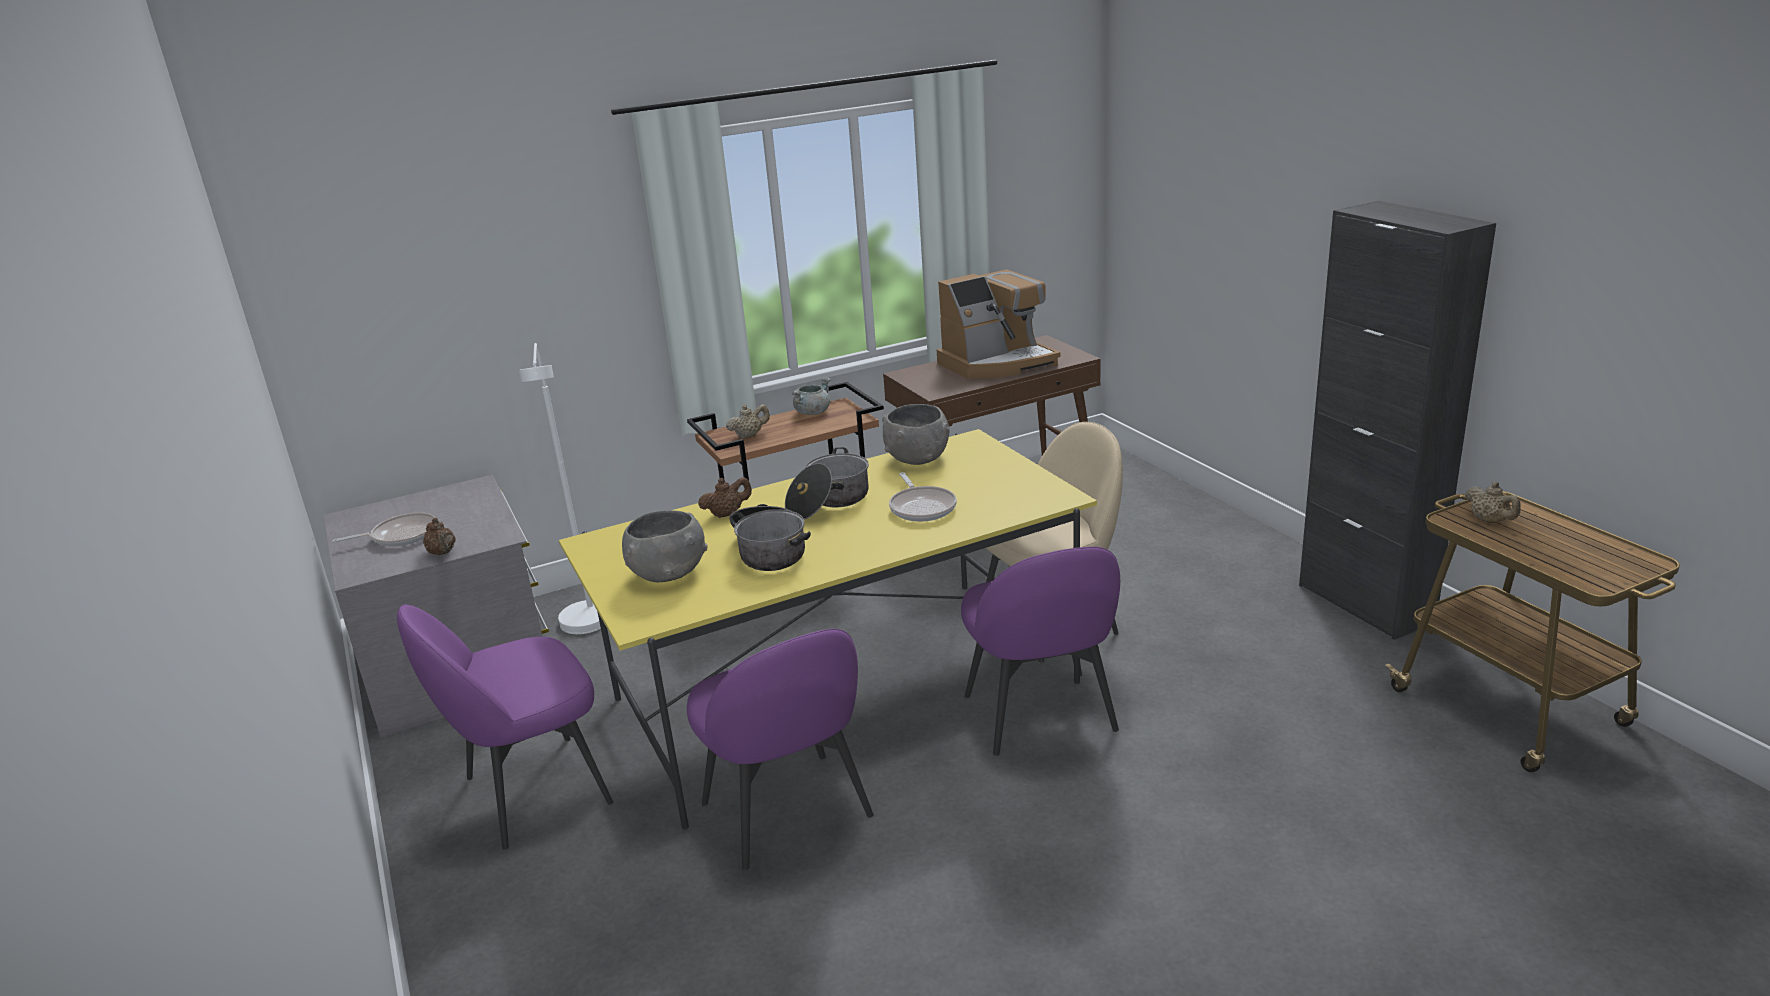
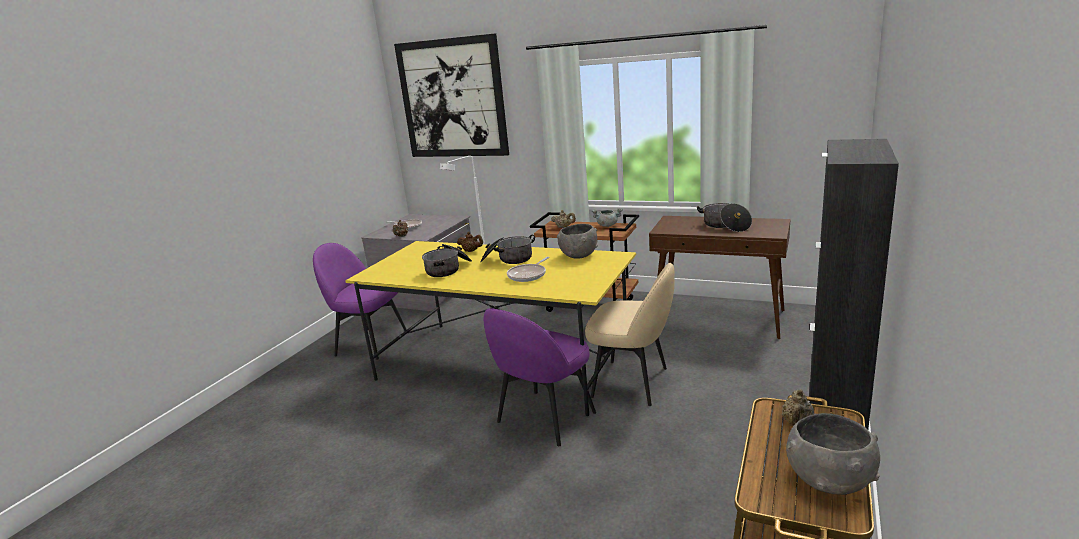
camera: 50 degrees right, 5 degrees down
grey bowl [622,510,708,582] -> grey bowl moved to [786,413,880,495]
purple chair [687,629,874,870] -> none
coffee machine [936,269,1061,379] -> cooking pot [697,203,752,232]
none -> picture [394,33,509,157]

